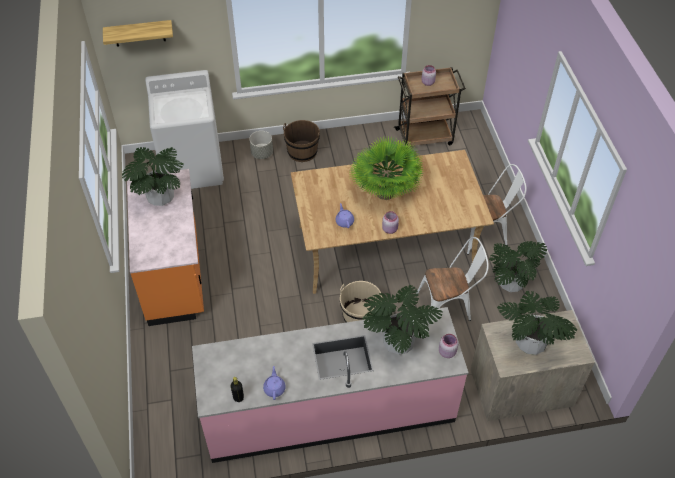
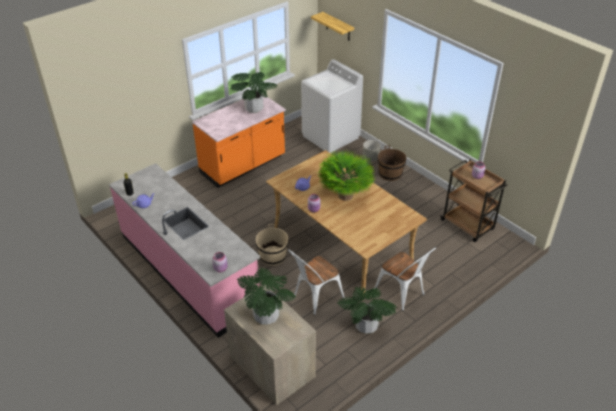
camera: 60 degrees right, 10 degrees down
potted plant [362,285,443,355] -> none
white chair [417,237,489,321] -> white chair turned 90 degrees clockwise [288,249,344,315]

